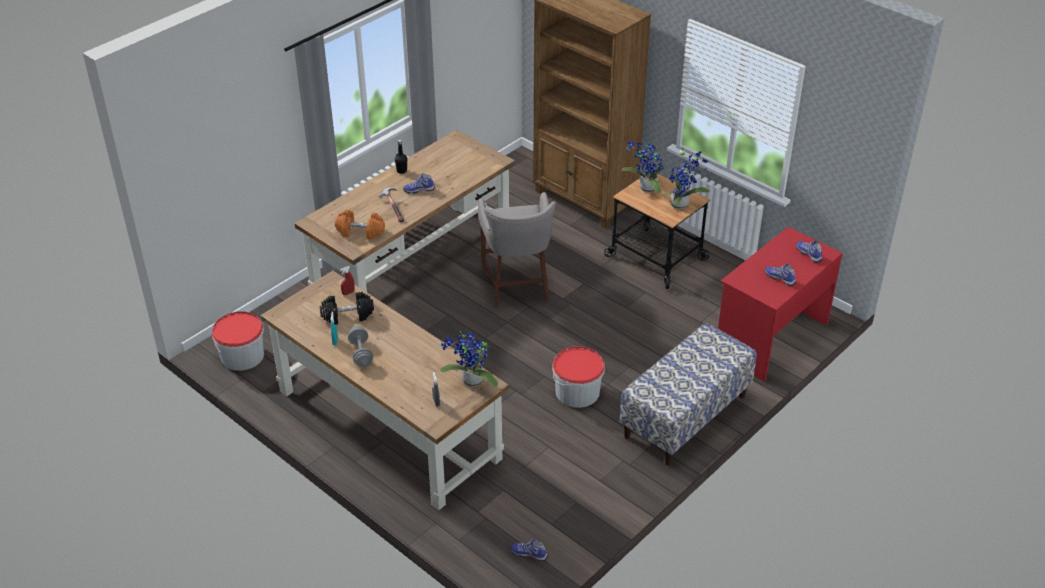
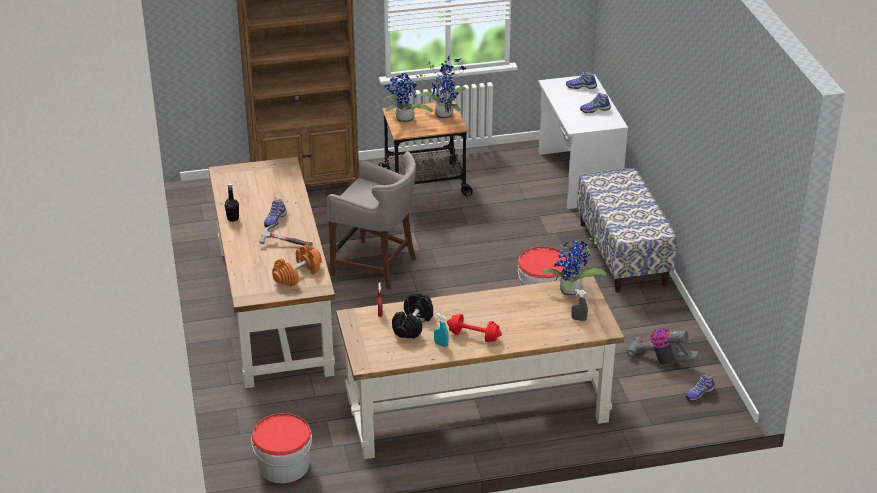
camera: 55 degrees left, 5 degrees down
grey dumbbell [348,326,373,367] -> red dumbbell [447,314,502,342]
red desk [718,227,843,381] -> white desk [538,74,628,209]
none -> vacuum cleaner [626,328,699,365]

